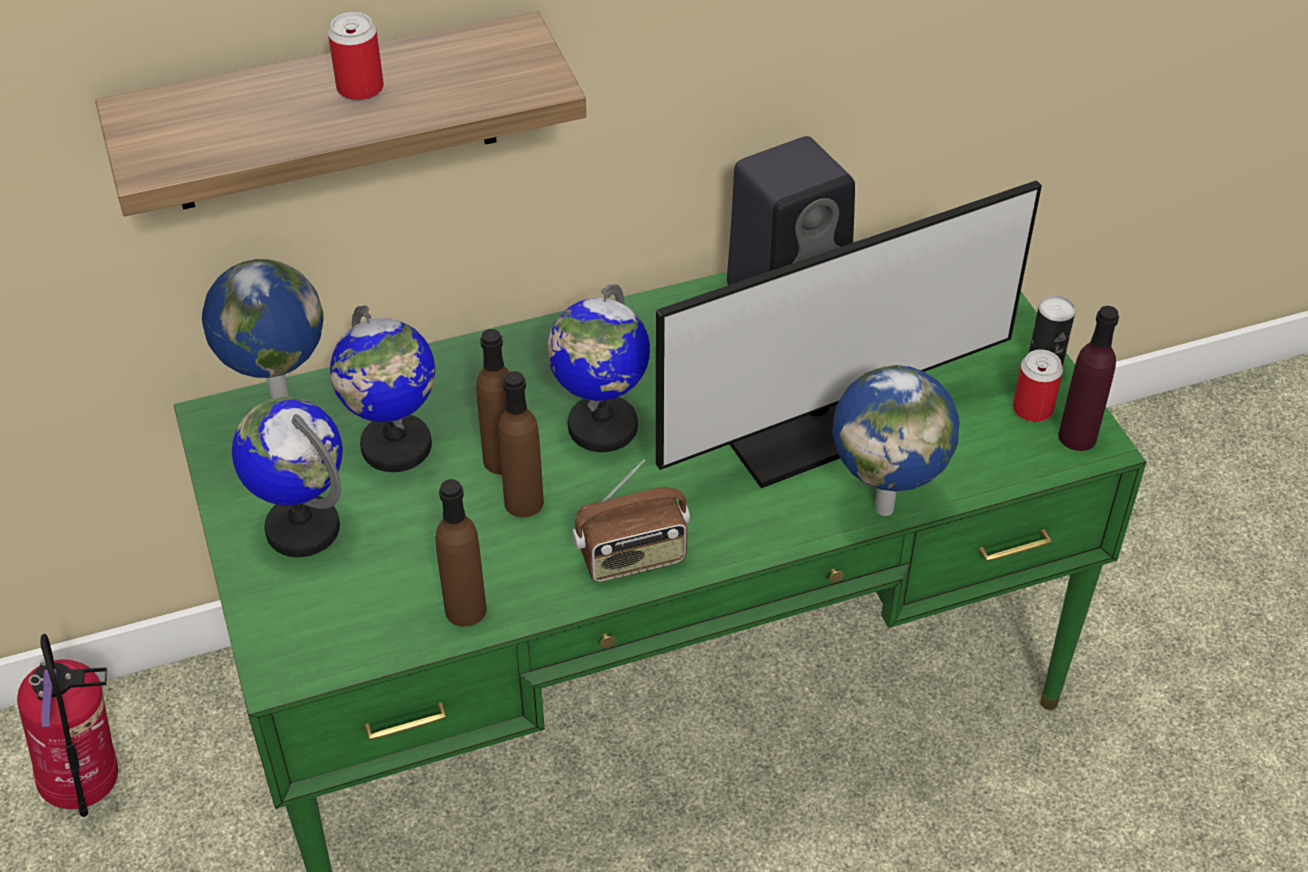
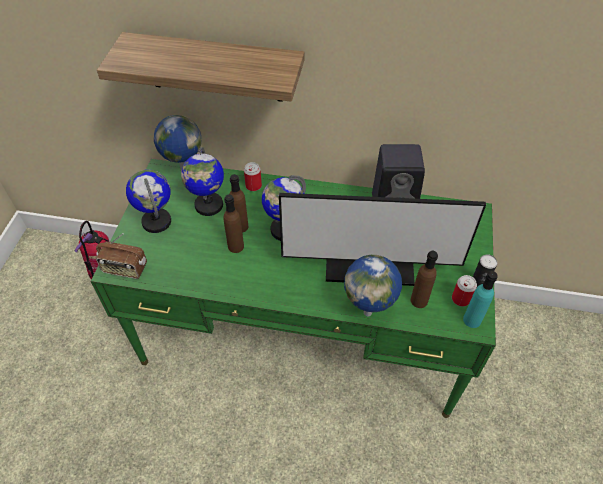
camera: 30 degrees right, 5 degrees up
can [328,12,384,101] -> can moved to [244,162,262,191]
brown bottle [436,479,487,627] -> brown bottle moved to [411,251,438,308]
radio [572,459,690,582] -> radio moved to [96,234,147,279]
purple bottle [1058,306,1119,451] -> turquoise bottle [463,271,498,328]

